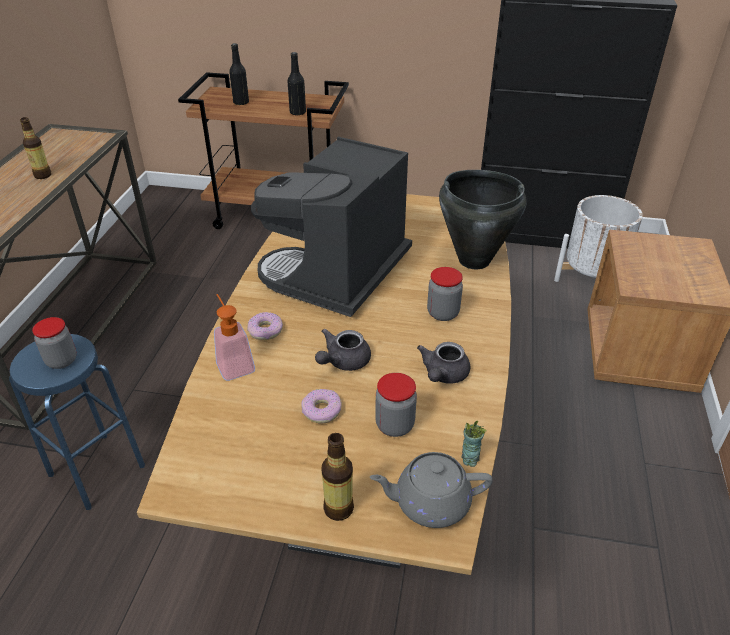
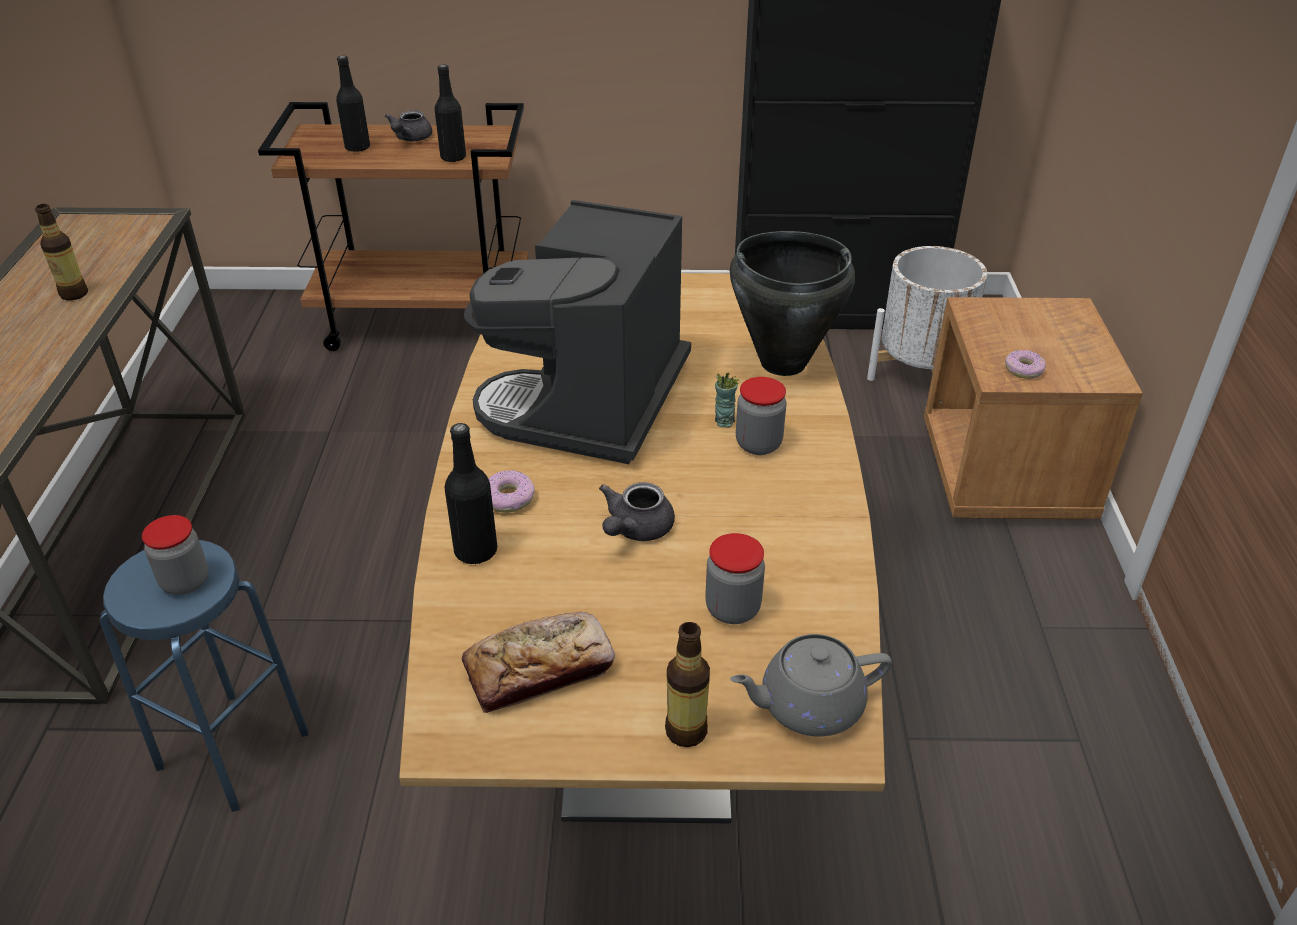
camera: 10 degrees left, 0 degrees up
soap dispenser [214,294,255,381] -> black bottle [445,423,497,564]
donut [301,389,342,423] -> donut moved to [1005,350,1046,379]
grey teapot [417,342,470,384] -> grey teapot moved to [385,110,432,141]
cup [461,420,486,467] -> cup moved to [715,372,740,428]
none -> bread [462,612,615,713]

